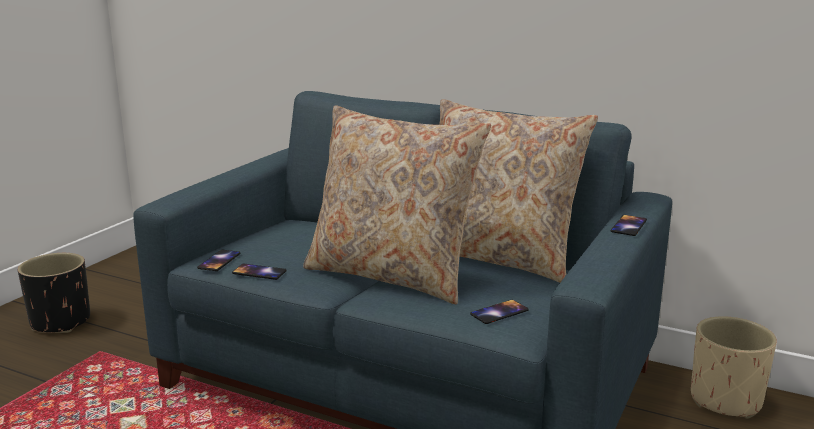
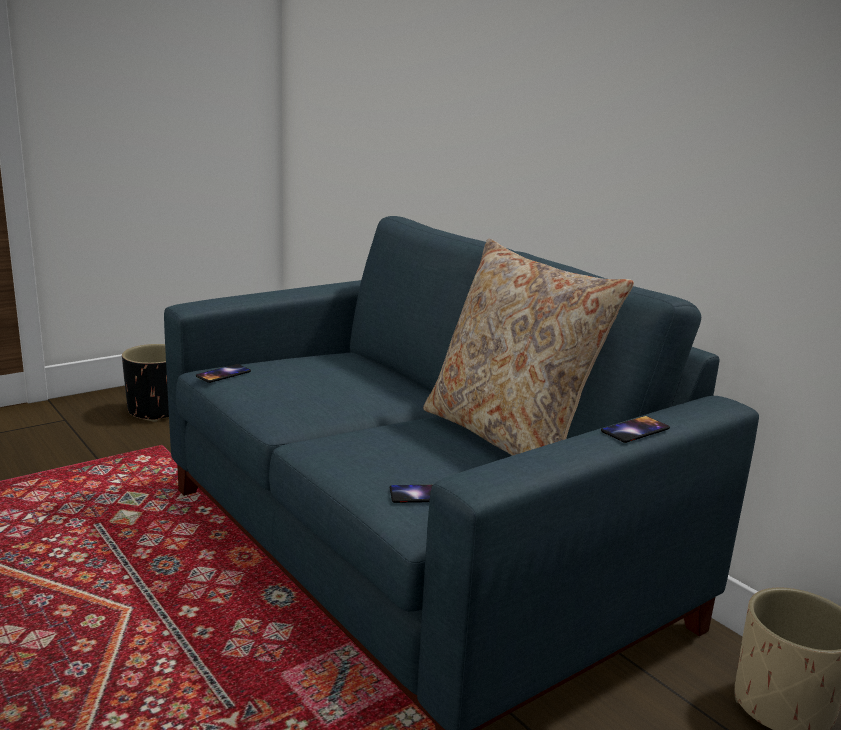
camera: 25 degrees right, 0 degrees up
phone [232,264,287,280] -> none
beige pillow [303,105,491,304] -> none

